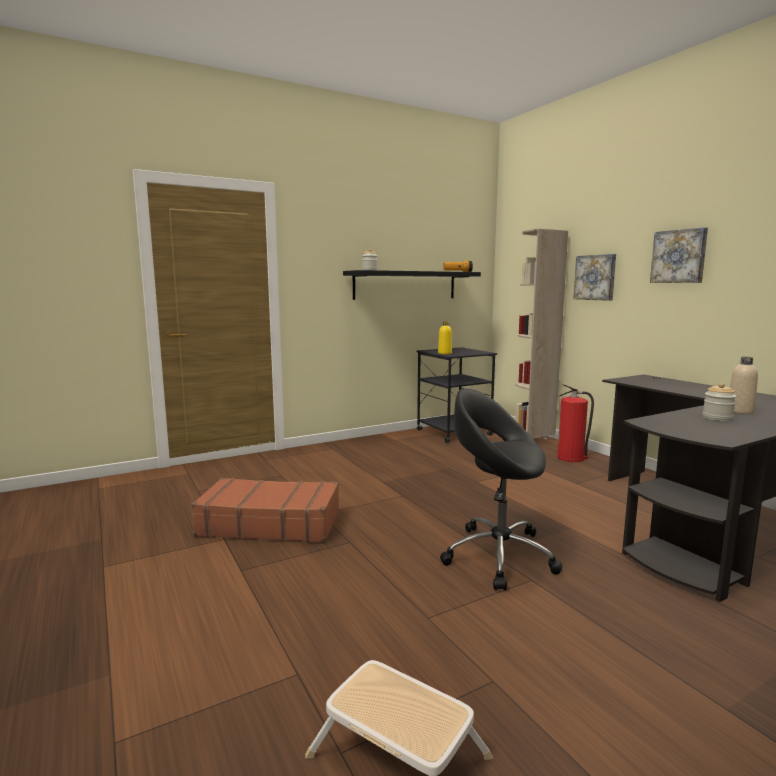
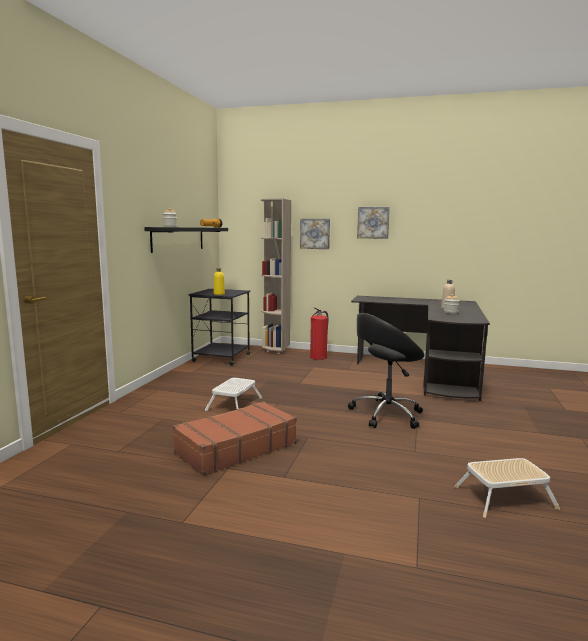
camera: 45 degrees left, 0 degrees up
none -> white step ladder [205,378,262,411]

